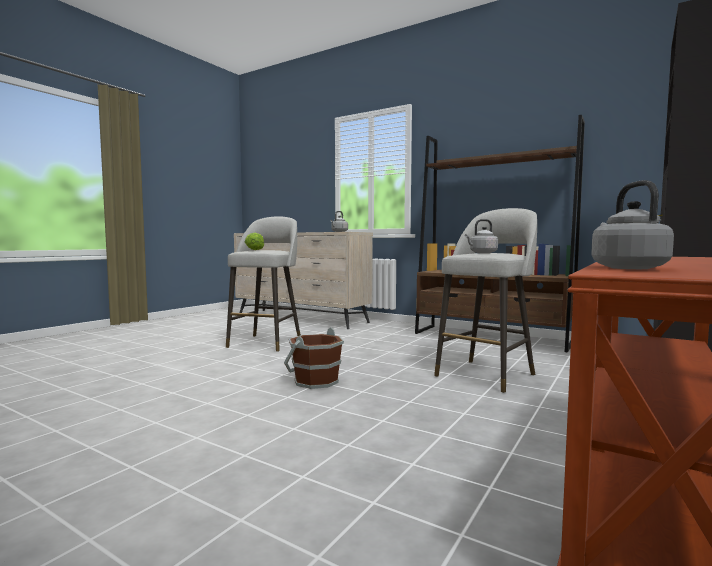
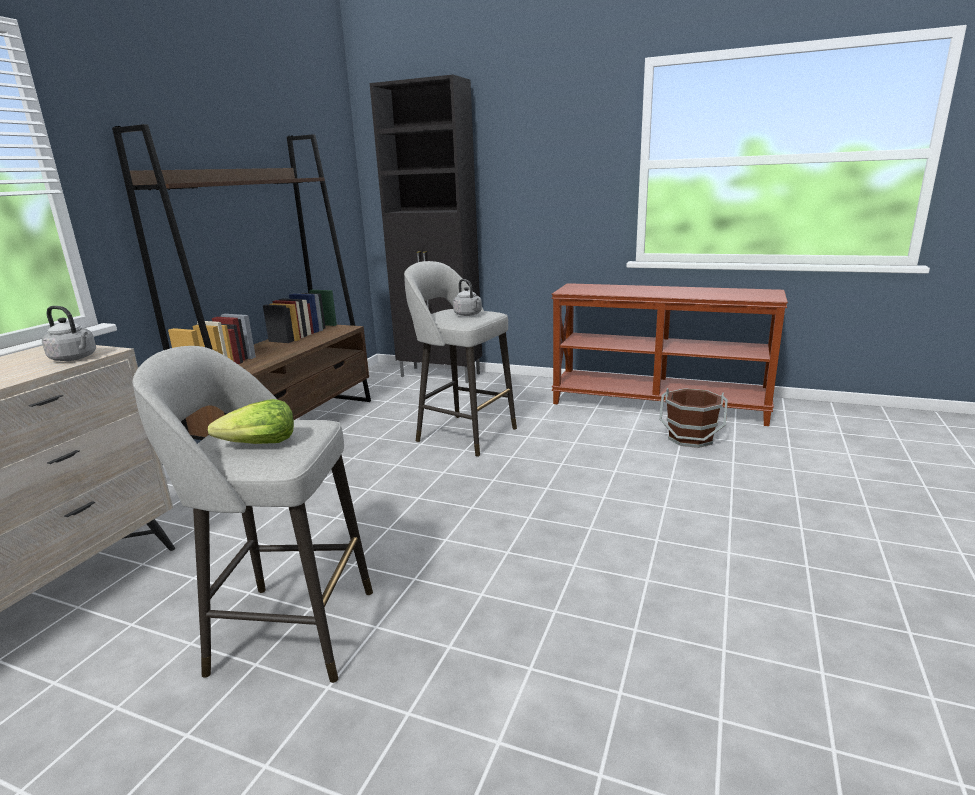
camera: 100 degrees left, 15 degrees up
brown bucket [284,328,344,389] -> brown bucket moved to [659,388,728,448]
grey kettle [591,180,674,269] -> none

